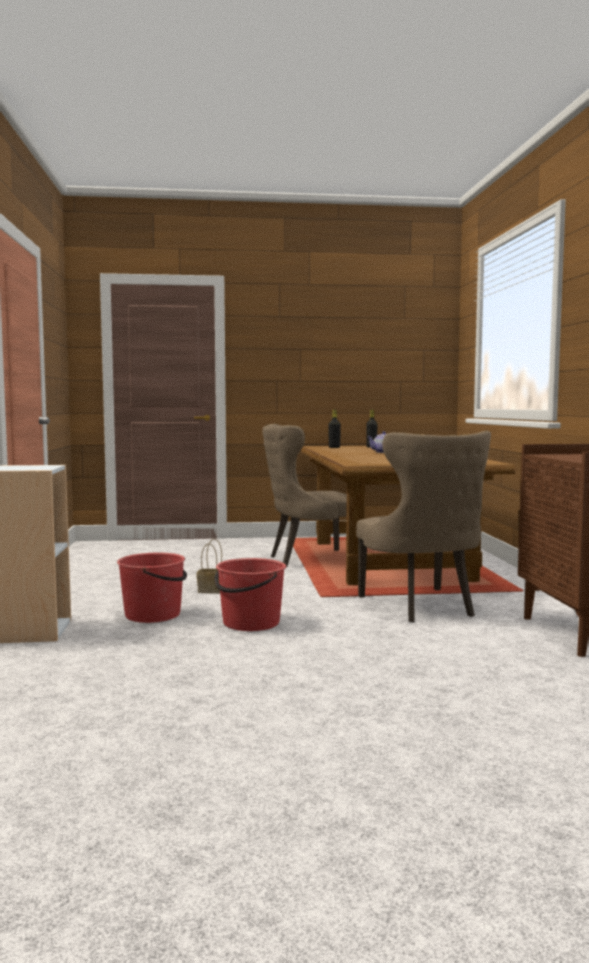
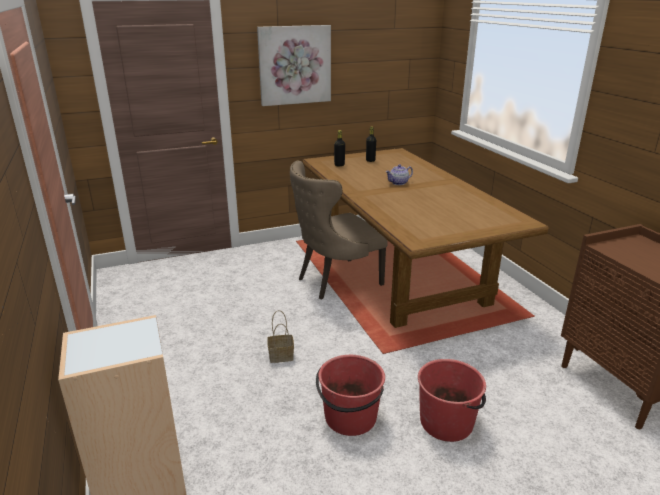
camera: 15 degrees left, 20 degrees up
red bucket [117,552,187,623] -> red bucket moved to [418,359,486,442]
beige chair [356,431,491,622] -> none
none -> picture [257,25,331,106]

